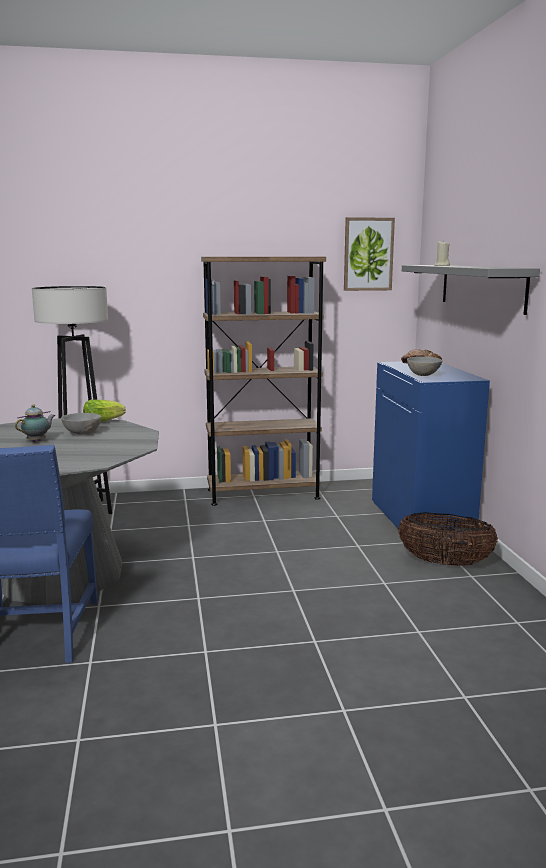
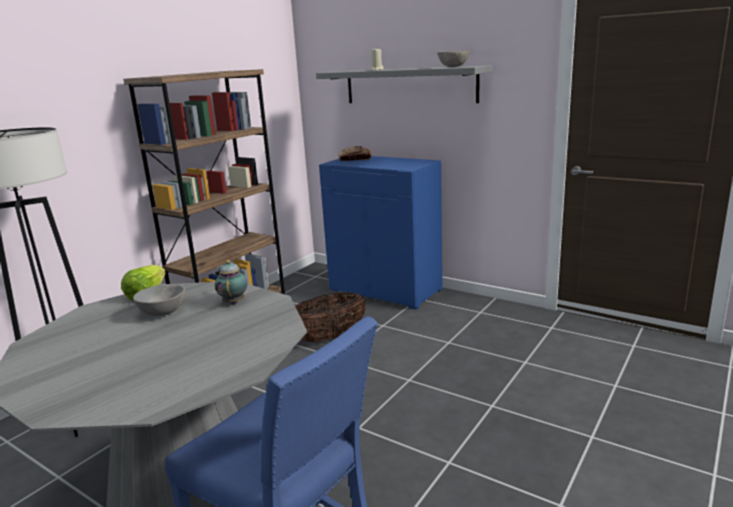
camera: 45 degrees left, 5 degrees up
teapot [15,405,55,442] -> teapot moved to [215,260,248,304]
picture [344,217,395,291] -> none
basket [398,512,498,566] -> basket moved to [295,292,366,342]
grey bowl [407,356,443,376] -> grey bowl moved to [437,51,470,67]

